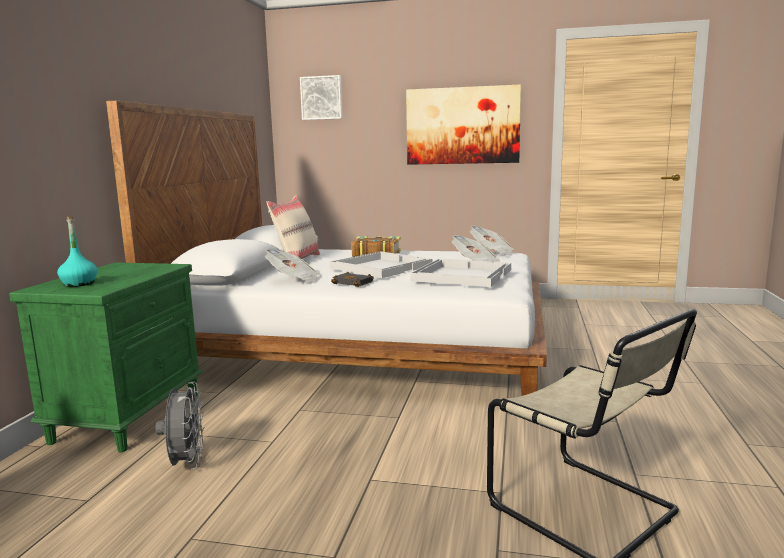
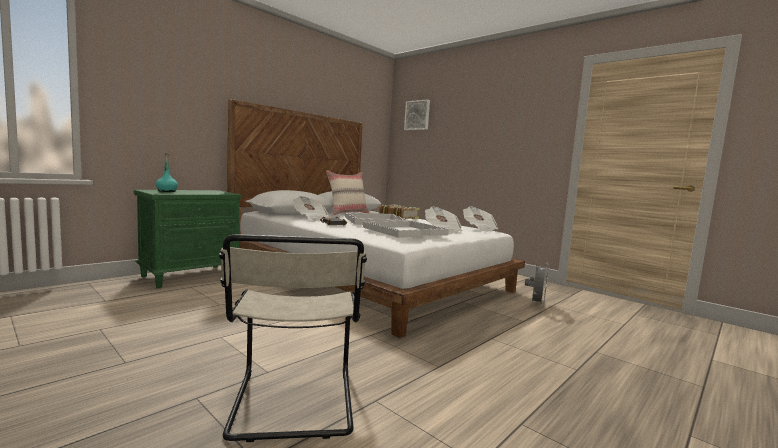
camera: 30 degrees right, 5 degrees down
grey fan [155,382,204,470] -> grey fan moved to [525,263,549,307]
picture [406,85,521,165] -> none

